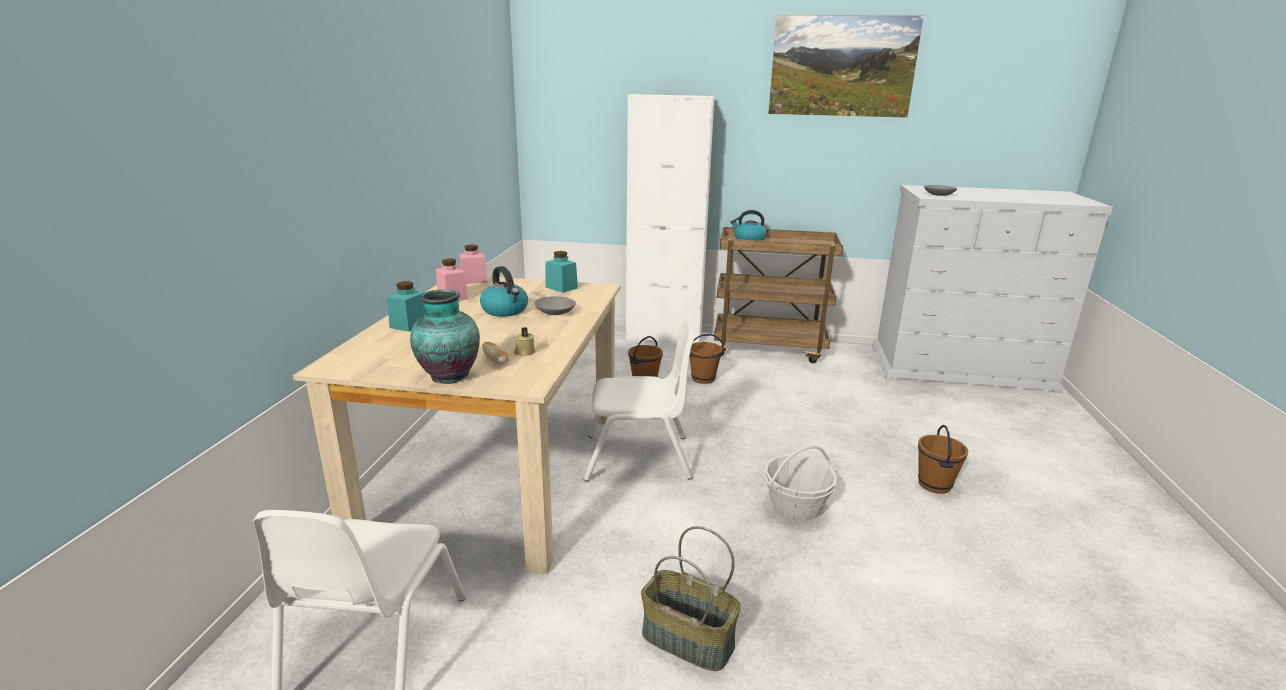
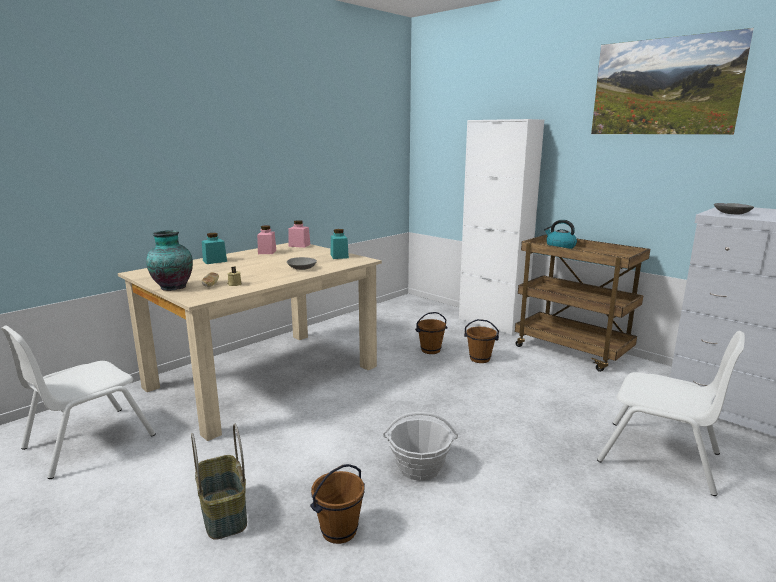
camera: 35 degrees right, 5 degrees down
kettle [480,266,528,317] -> none
white chair [584,319,695,482] -> white chair moved to [597,331,745,496]
brown bucket [918,425,968,494] -> brown bucket moved to [310,464,365,544]

